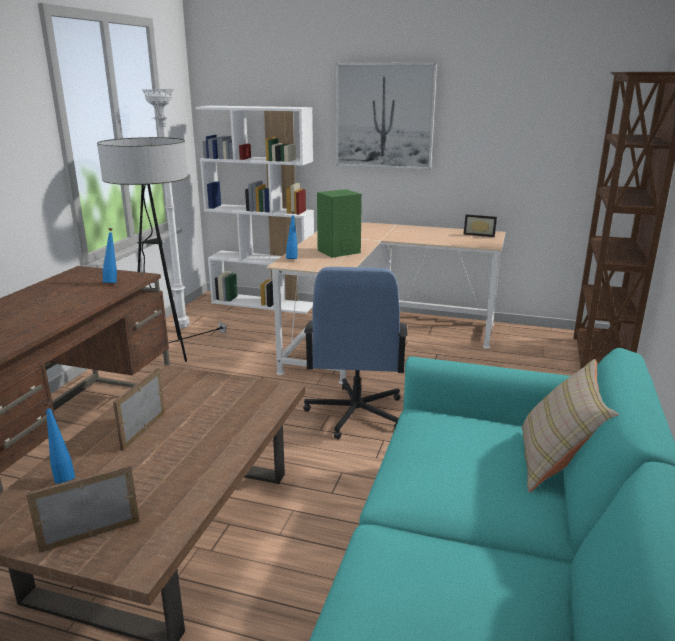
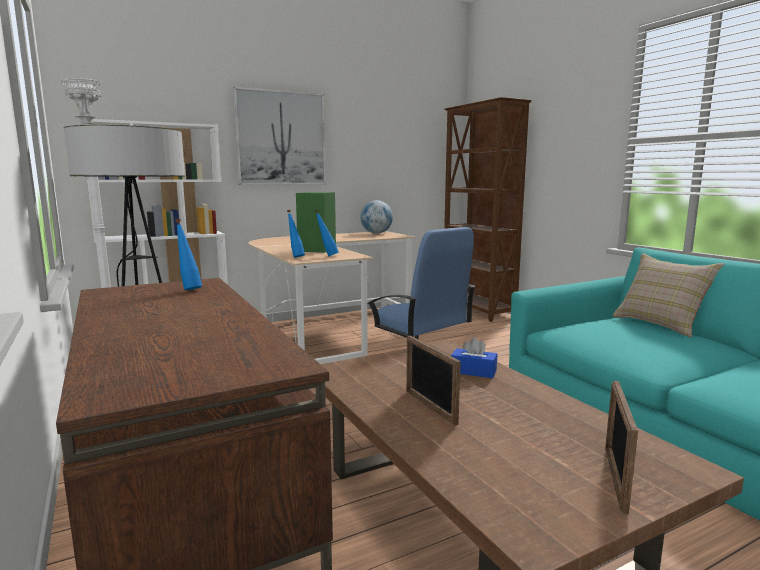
camera: 45 degrees left, 10 degrees down
blue bottle [44,402,75,484] -> blue bottle moved to [315,210,339,256]
picture frame [463,214,497,237] -> globe [360,200,393,234]
none -> blue tissue box [451,337,497,378]

